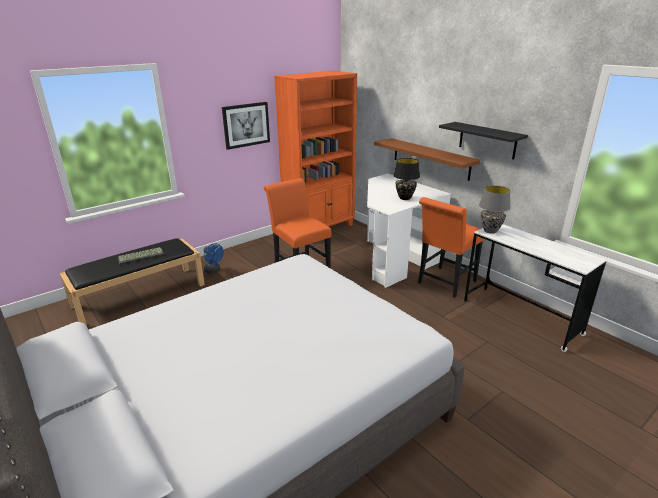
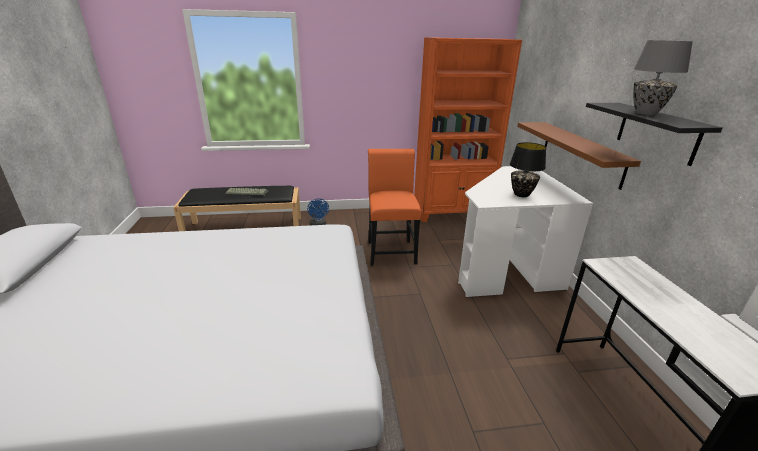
camera: 30 degrees right, 0 degrees up
picture [222,102,270,150] -> none
orange chair [418,197,485,298] -> none
grey table lamp [479,185,511,234] -> grey table lamp moved to [633,40,693,115]

